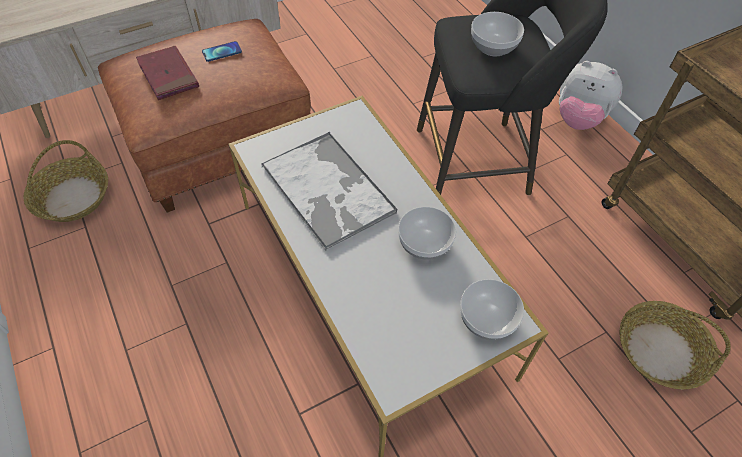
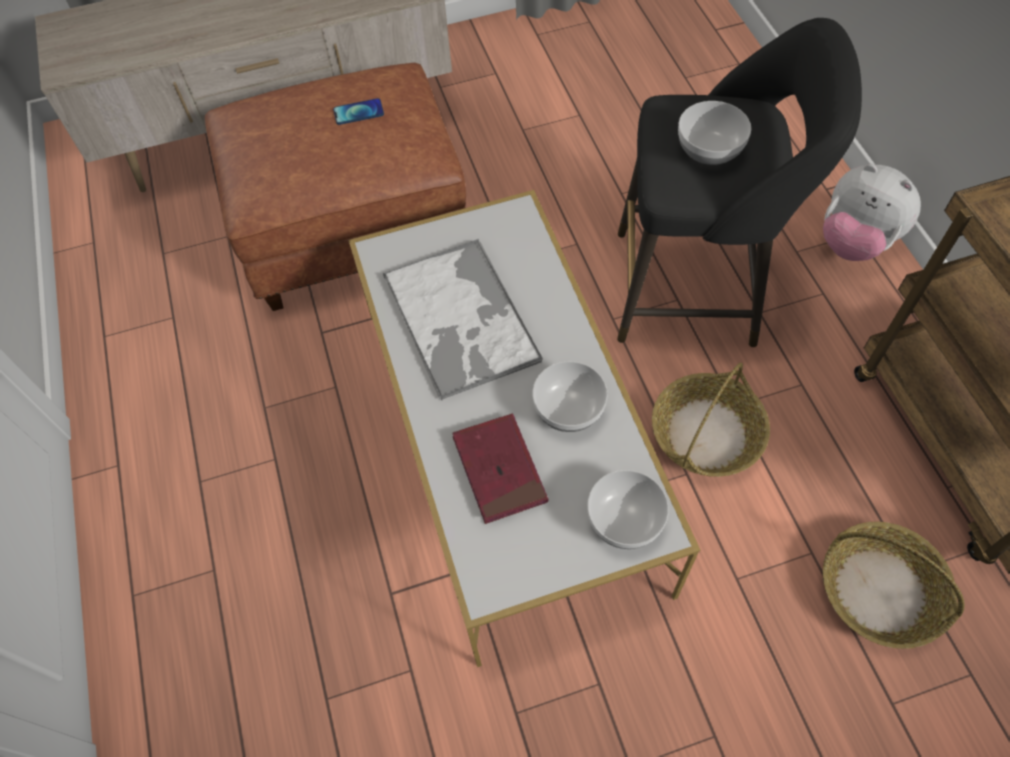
camera: 15 degrees right, 5 degrees up
basket [23,140,108,222] -> basket moved to [652,363,770,477]
red book [136,46,199,100] -> red book moved to [452,414,548,524]

